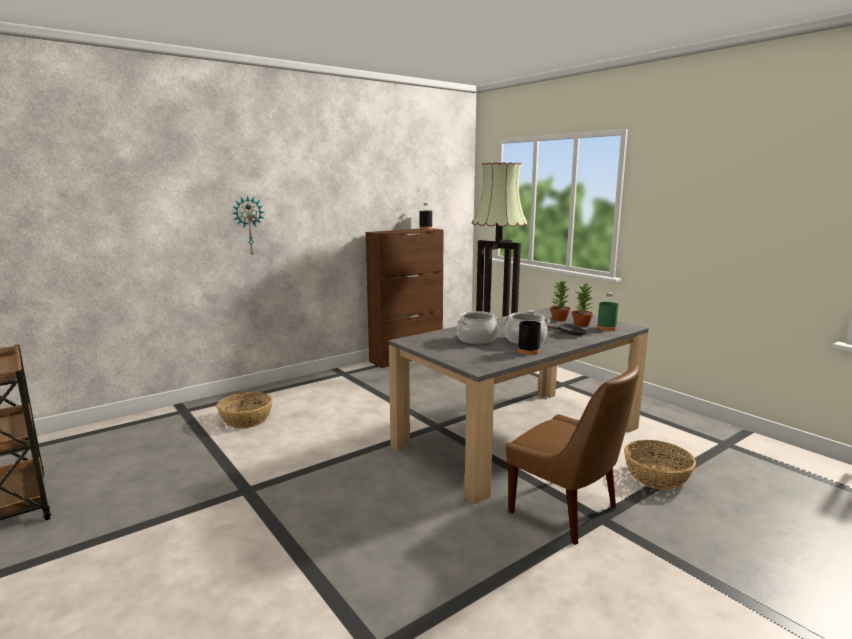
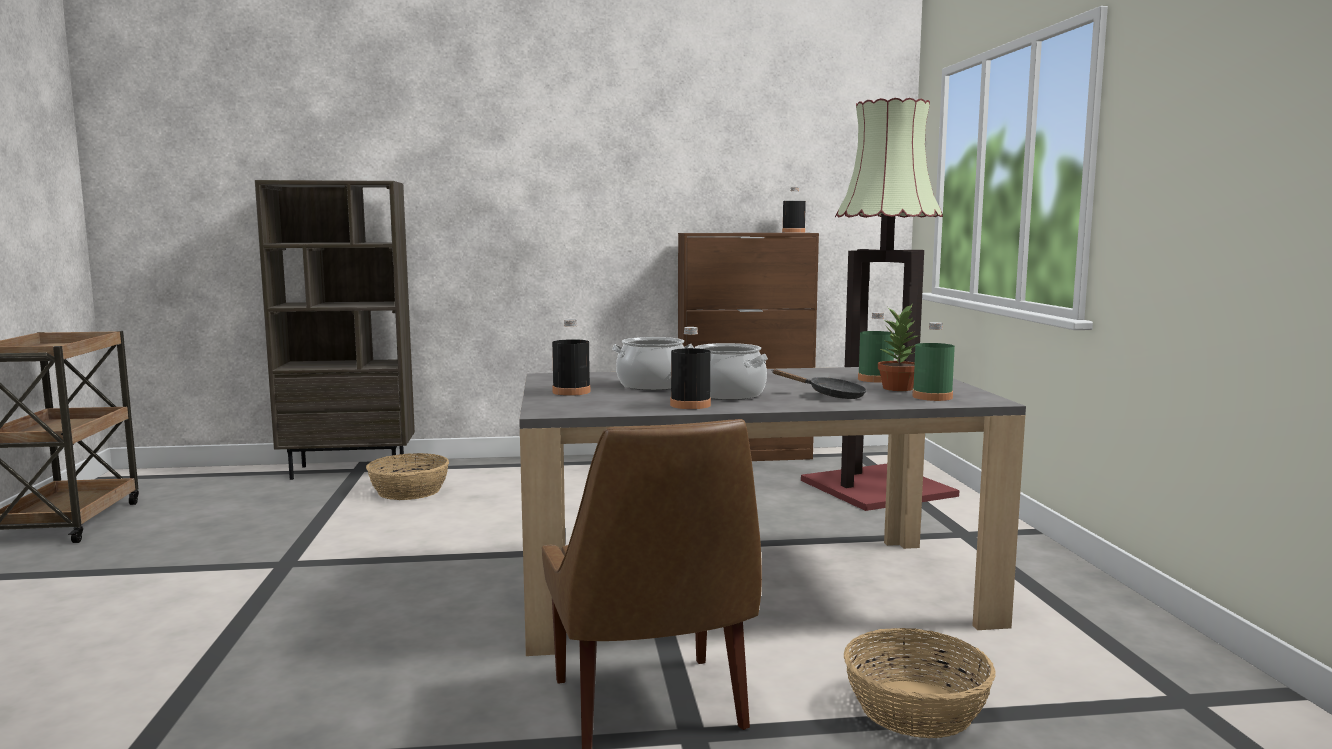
camera: 30 degrees right, 5 degrees down
wall clock [232,195,265,255] -> none
potted plant [550,281,571,321] -> green bottle [858,312,895,383]
none -> brown bookcase [255,180,415,480]
none -> black bottle [552,319,591,396]

